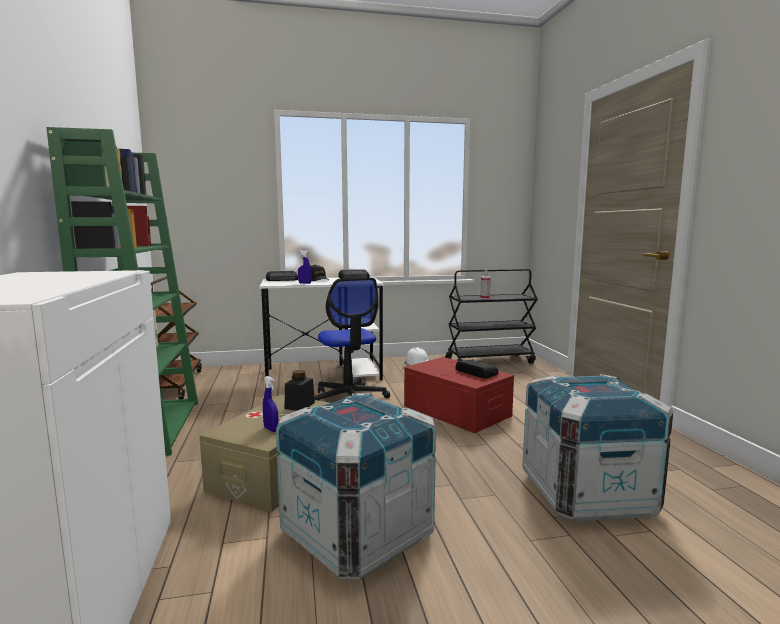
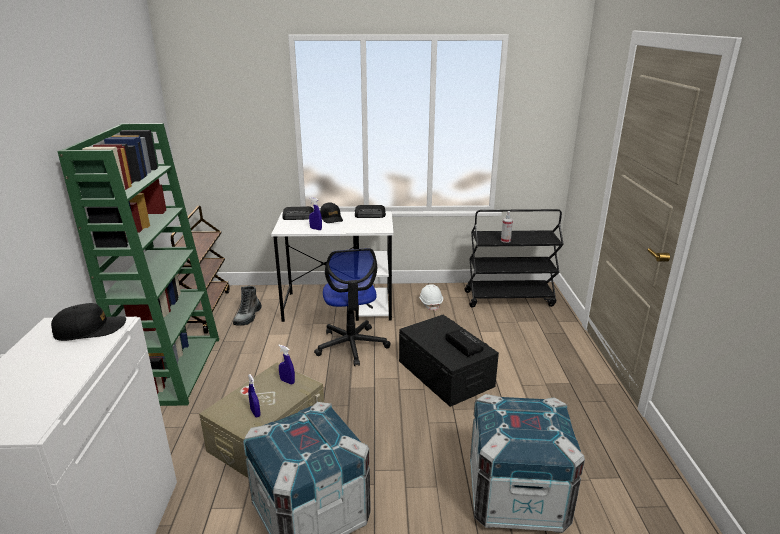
camera: 10 degrees right, 15 degrees up
black jar [285,370,315,411] -> blue spray bottle [278,345,295,384]
red storage box [404,357,514,433] -> black storage box [399,315,499,407]
none -> black cap [51,303,126,341]
none -> boot [233,286,262,326]

